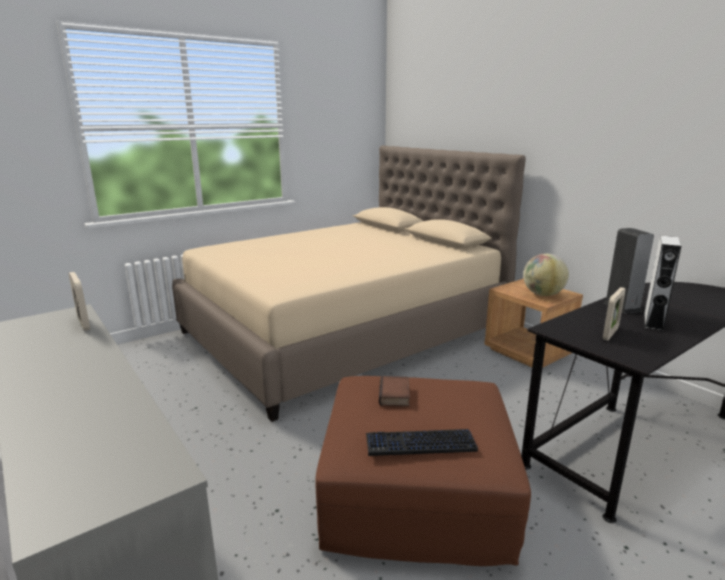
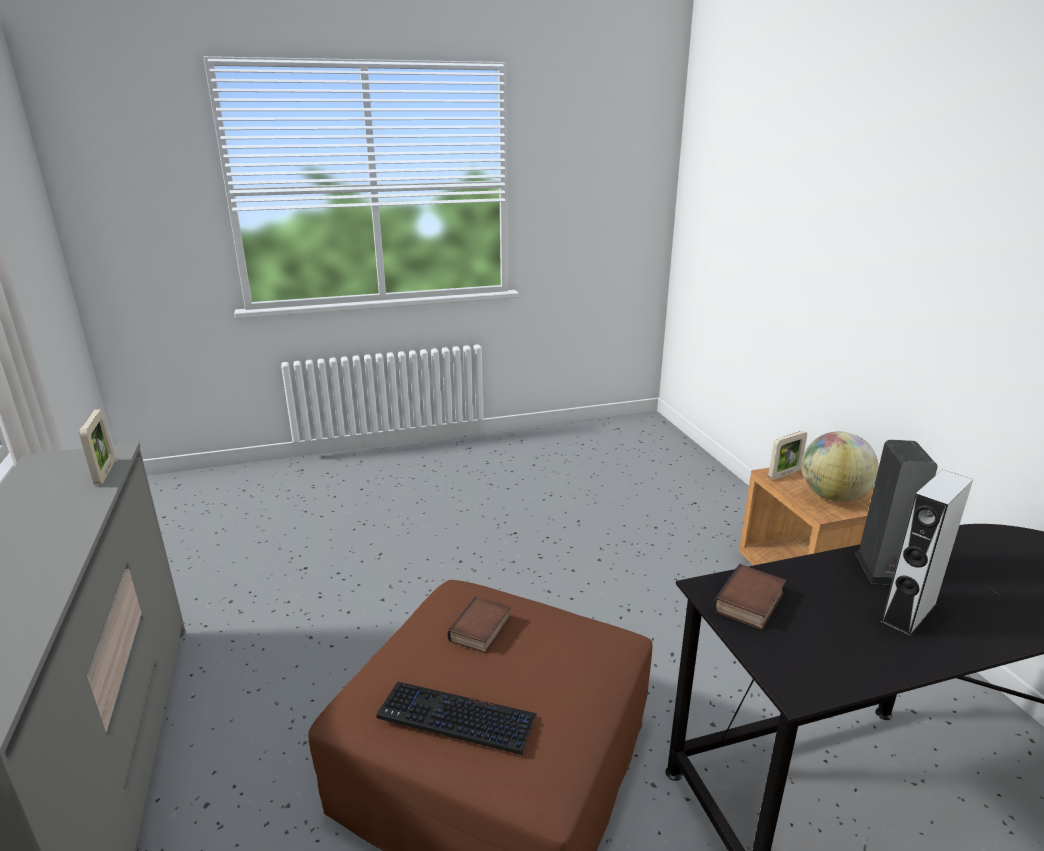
camera: 20 degrees right, 5 degrees up
beige bed [172,146,526,422] -> none
picture frame [603,287,626,341] -> picture frame moved to [768,431,807,480]
none -> book [713,564,786,630]

